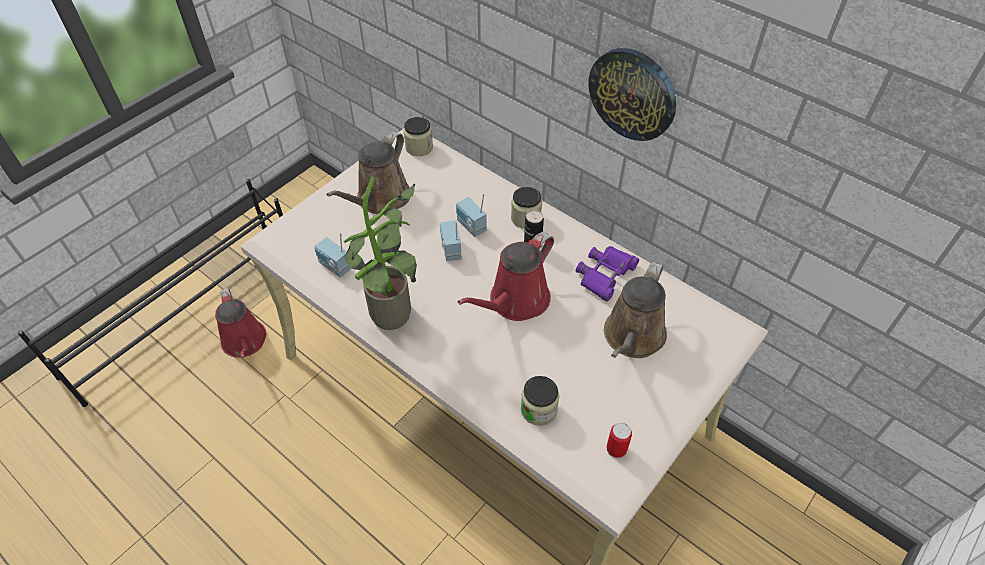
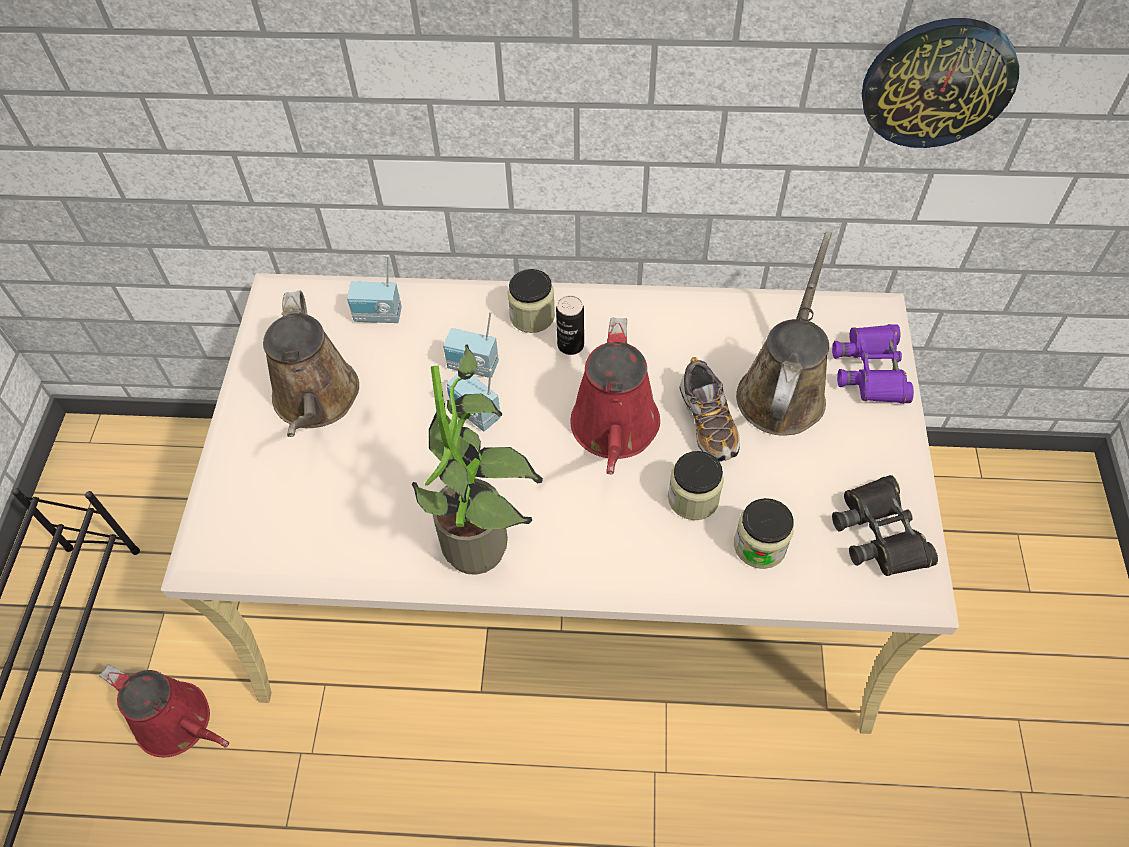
camera: 35 degrees left, 5 degrees up
radio [315,232,352,277] -> radio moved to [347,255,402,323]
jar [404,117,433,156] -> jar moved to [668,451,724,520]
purple binoculars [576,246,639,302] -> purple binoculars moved to [832,324,914,404]
wall clock [589,48,676,141] -> wall clock moved to [862,18,1019,148]
brown watering can [604,262,667,358] -> brown watering can turned 150 degrees counterclockwise [736,232,832,436]
can [607,423,632,459] -> black binoculars [832,475,938,576]
none -> shoe [679,357,740,462]

